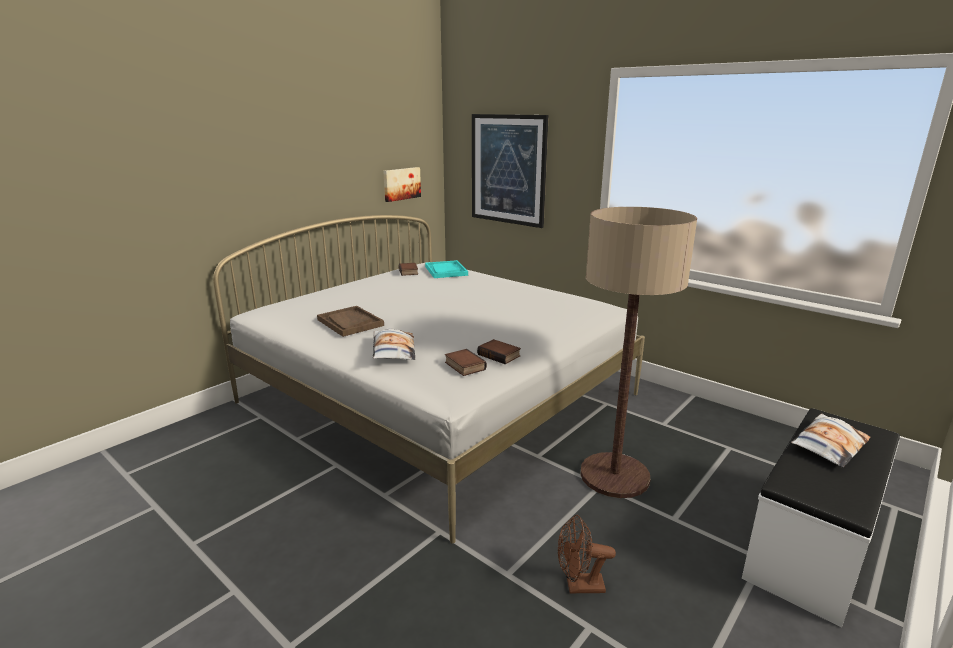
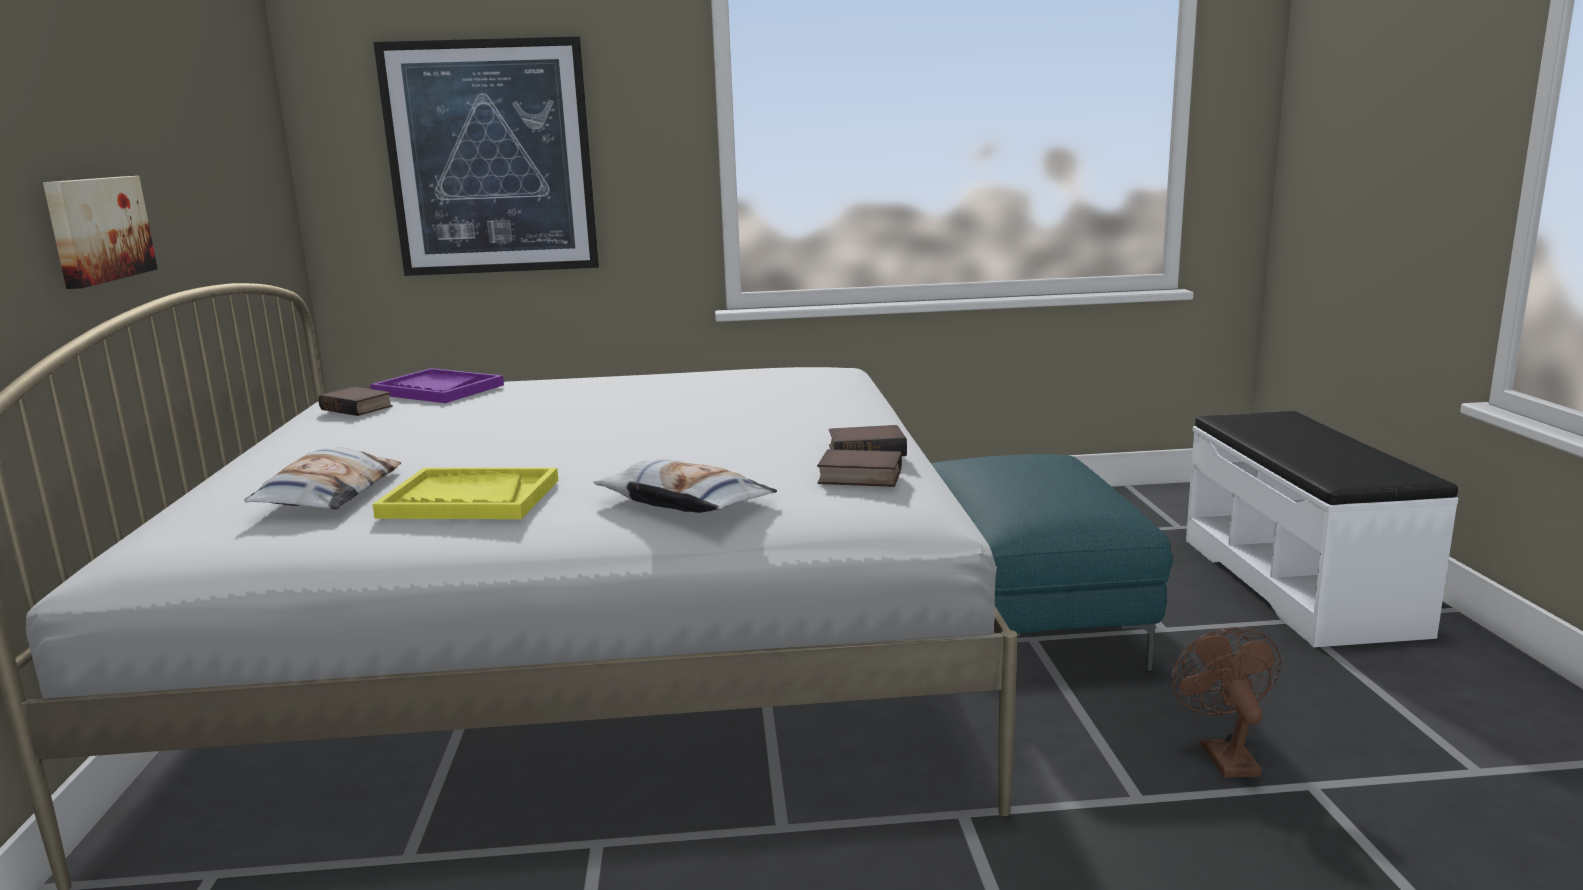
camera: 45 degrees left, 5 degrees down
brown tray [317,306,384,337] -> yellow tray [372,468,558,519]
picture [383,167,421,202] -> picture moved to [43,176,158,289]
turquoise tray [425,260,468,278] -> purple tray [370,368,504,403]
brown fan [558,515,616,594] -> brown fan turned 135 degrees clockwise [1172,627,1281,778]
floor lamp [580,207,697,498] -> turquoise ottoman [931,454,1173,673]
pillow [791,414,870,468] -> pillow moved to [244,447,401,510]

